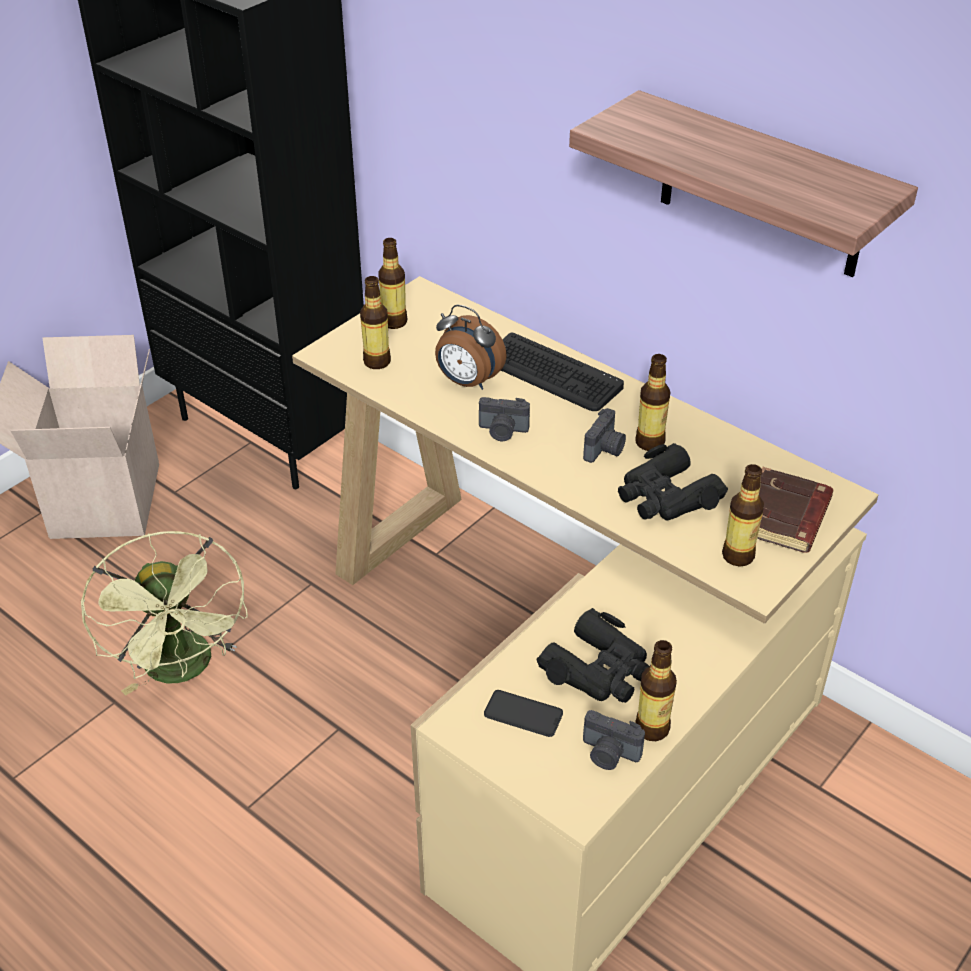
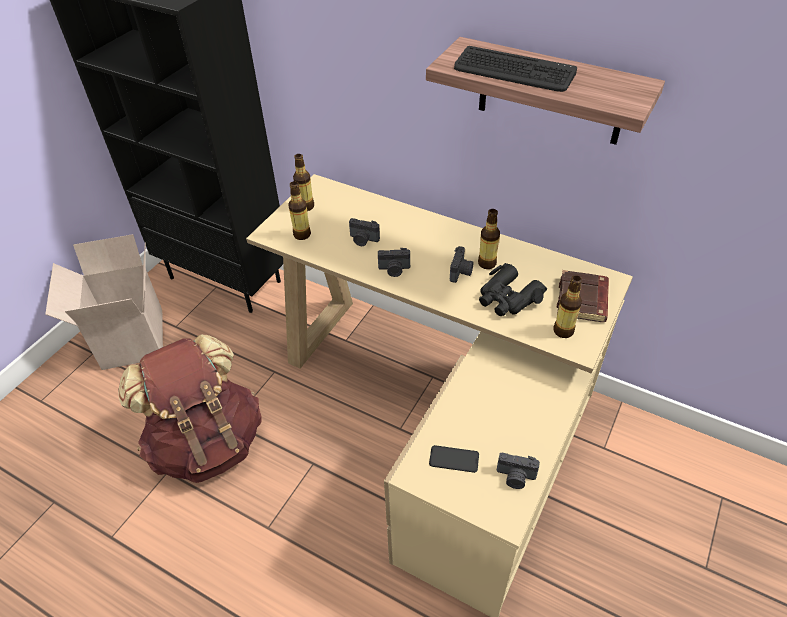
camera: 10 degrees left, 5 degrees up
green fan [81,531,248,696] -> brown backpack [118,334,262,483]
alarm clock [435,305,507,390] -> camera [349,218,380,246]
keyboard [501,333,624,411] -> keyboard moved to [454,46,577,92]
black binoculars [537,608,651,703] -> none
bottle [635,640,677,741] -> none

